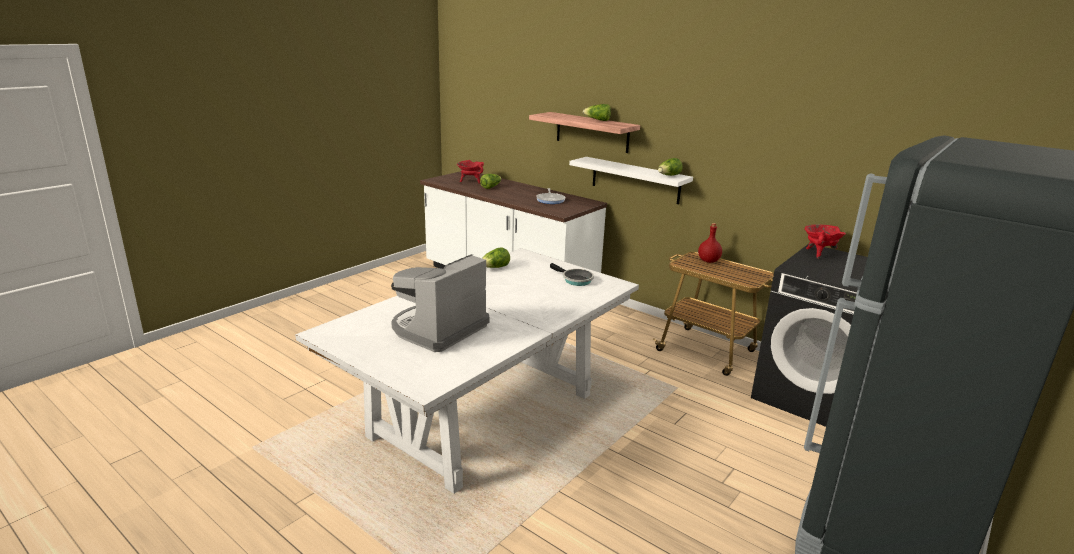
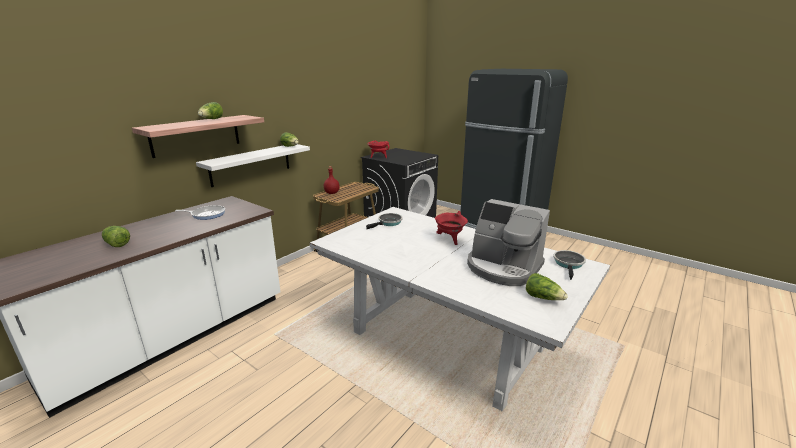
camera: 90 degrees left, 0 degrees up
red cooking pot [457,160,484,184] -> red cooking pot moved to [435,211,468,245]
lettuce [482,247,510,268] -> lettuce moved to [526,273,568,300]
none -> frying pan [553,250,586,280]

